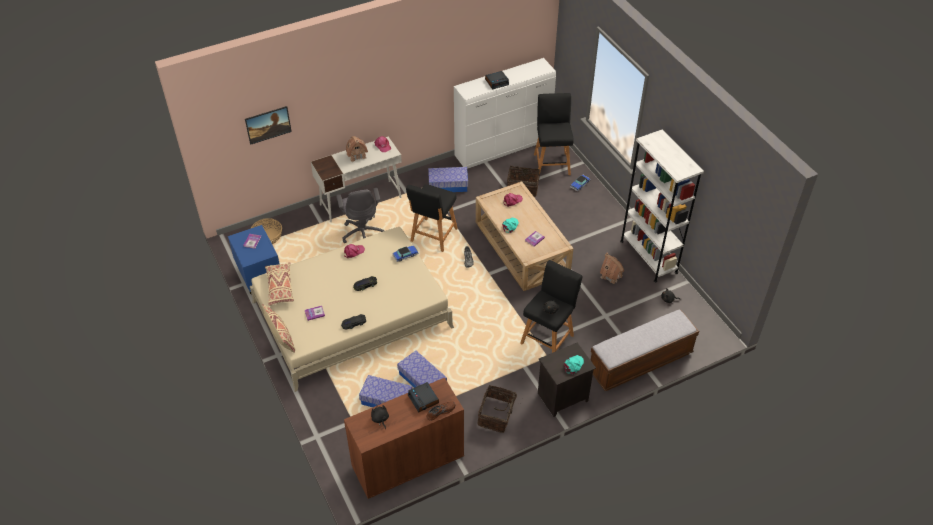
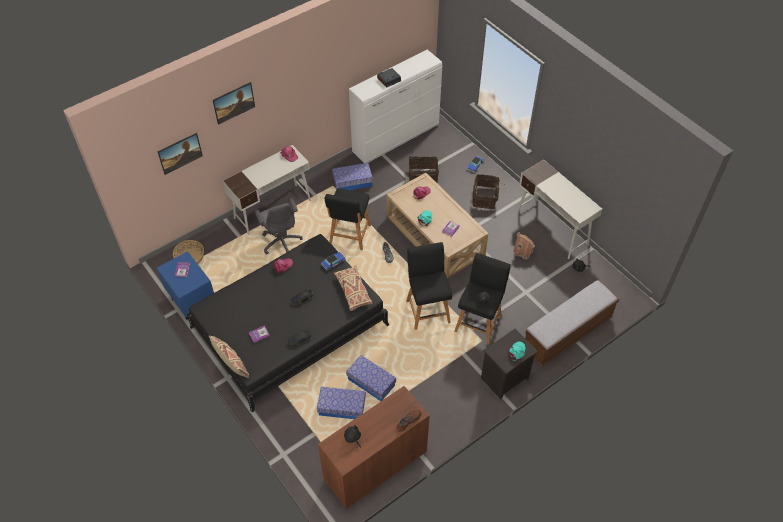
camera: 10 degrees left, 5 degrees up
beige bed [250,227,454,392] -> black bed [187,234,389,412]
beige pillow [265,263,294,306] -> beige pillow moved to [334,266,373,311]
toy house [346,136,368,162] -> none
alarm clock [408,382,439,413] -> none
basket [478,385,521,433] -> basket moved to [473,174,500,209]
black stool [534,93,574,176] -> black stool moved to [406,242,452,330]
white bookcase [620,129,704,282] -> white desk [517,160,602,259]
none -> picture [213,82,255,125]

